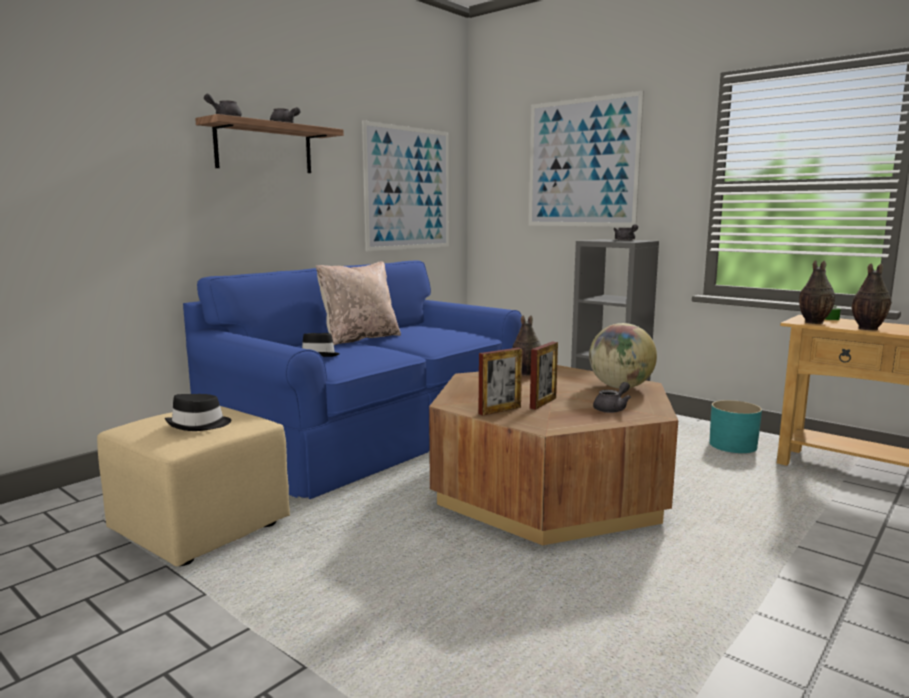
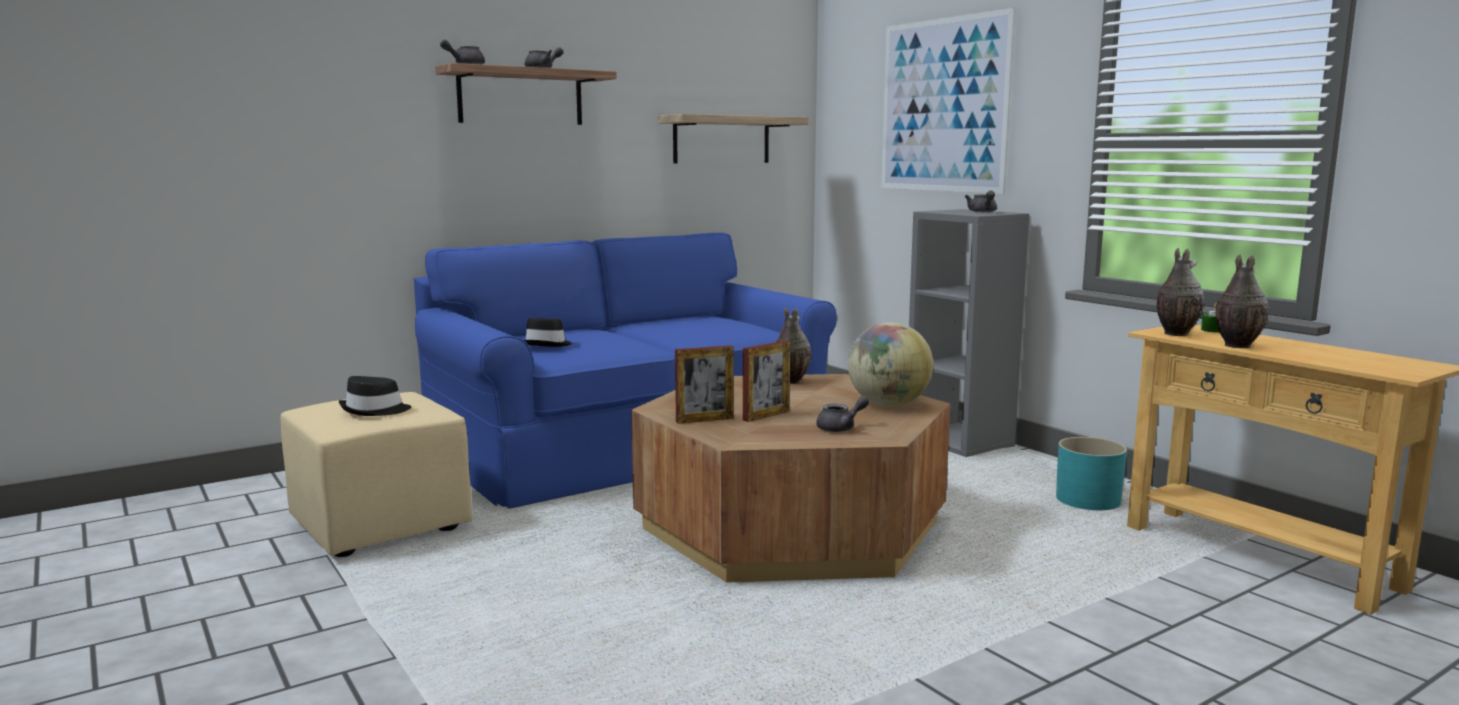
camera: 15 degrees right, 0 degrees up
beige pillow [316,261,401,345] -> none
picture [362,120,449,251] -> shelf [658,114,808,163]

